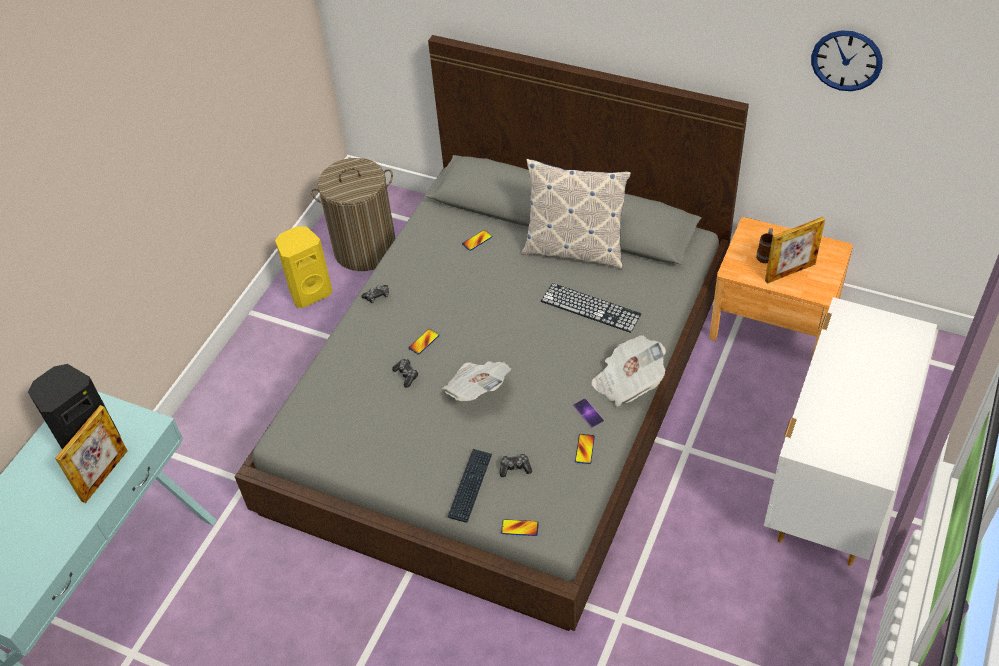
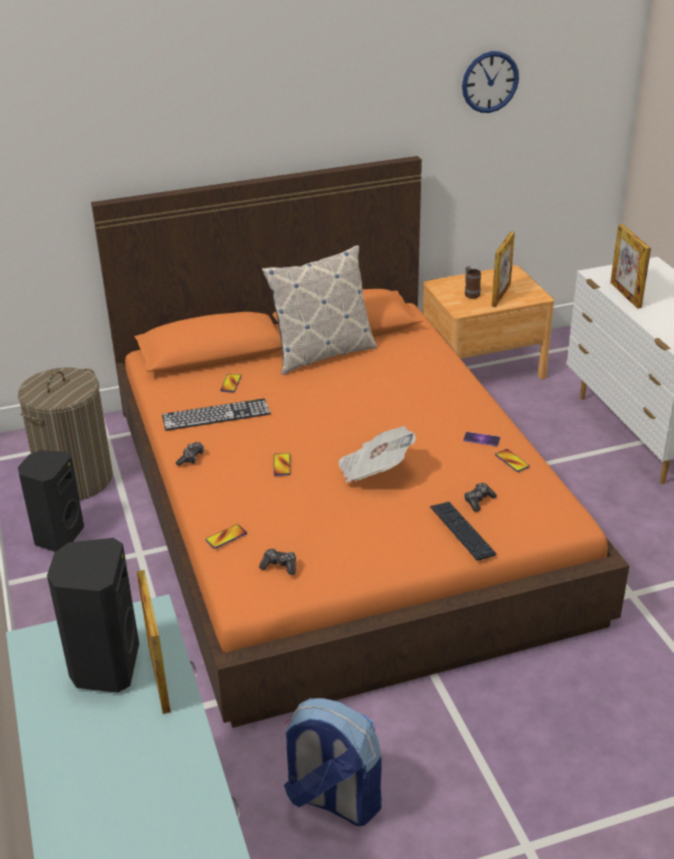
camera: 45 degrees left, 15 degrees down
grey bed [235,35,749,631] -> orange bed [91,156,629,728]
yellow speaker [275,226,332,308] -> black speaker [18,450,84,552]
game controller [392,359,418,388] -> game controller moved to [259,549,296,575]
phone [501,519,539,536] -> phone moved to [205,524,247,549]
keyboard [541,283,641,333] -> keyboard moved to [162,398,271,431]
newspaper [592,336,666,406] -> none
none -> backpack [284,698,382,826]
none -> picture frame [610,224,651,309]

